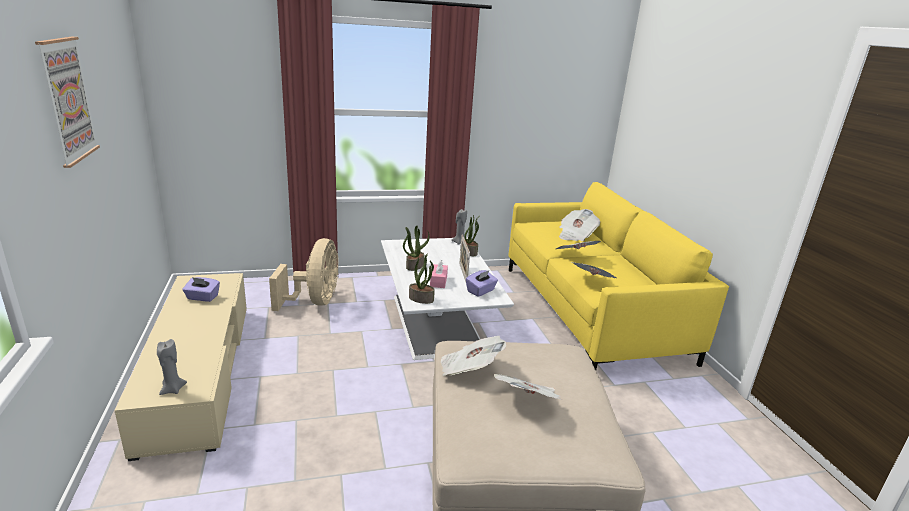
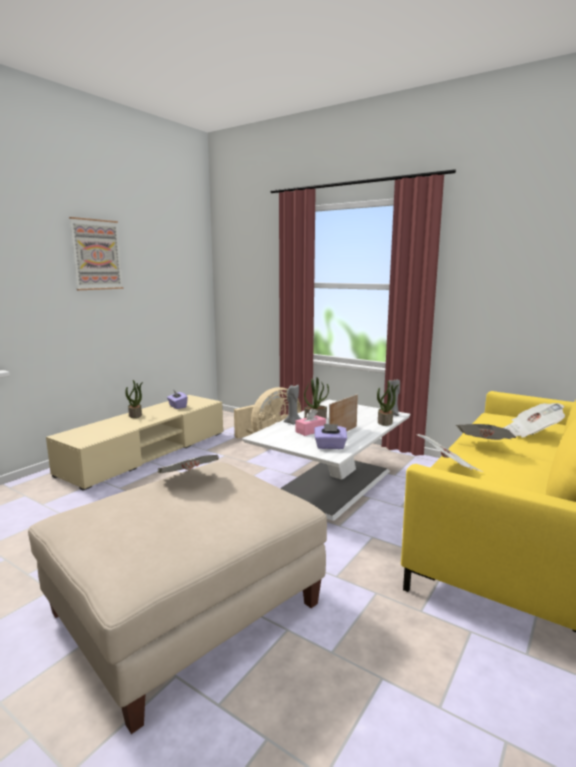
camera: 50 degrees right, 10 degrees down
grey candle [157,339,187,395] -> grey candle moved to [283,385,301,425]
potted plant [409,253,435,304] -> potted plant moved to [126,380,143,418]
newspaper [494,374,562,400] -> none

